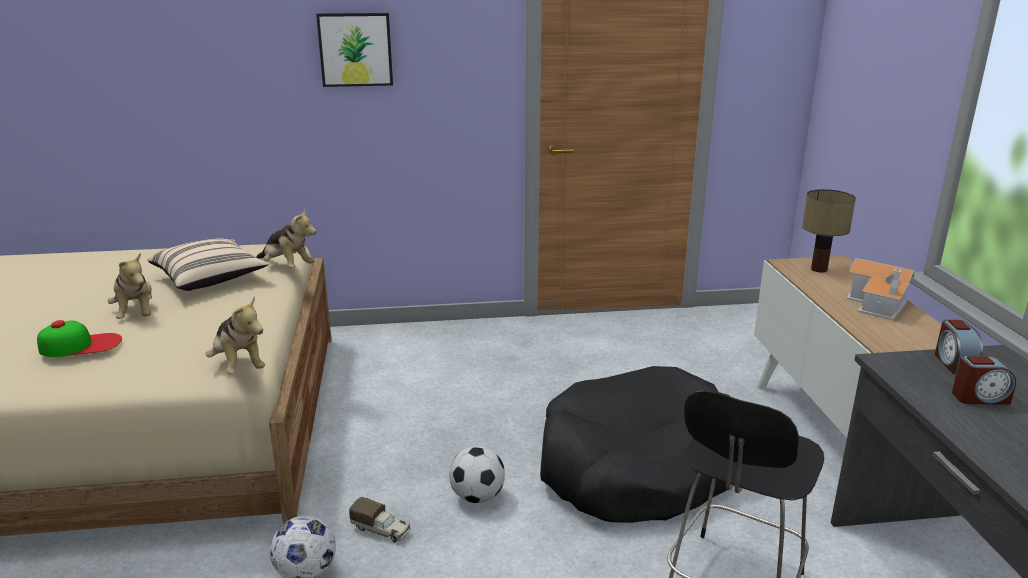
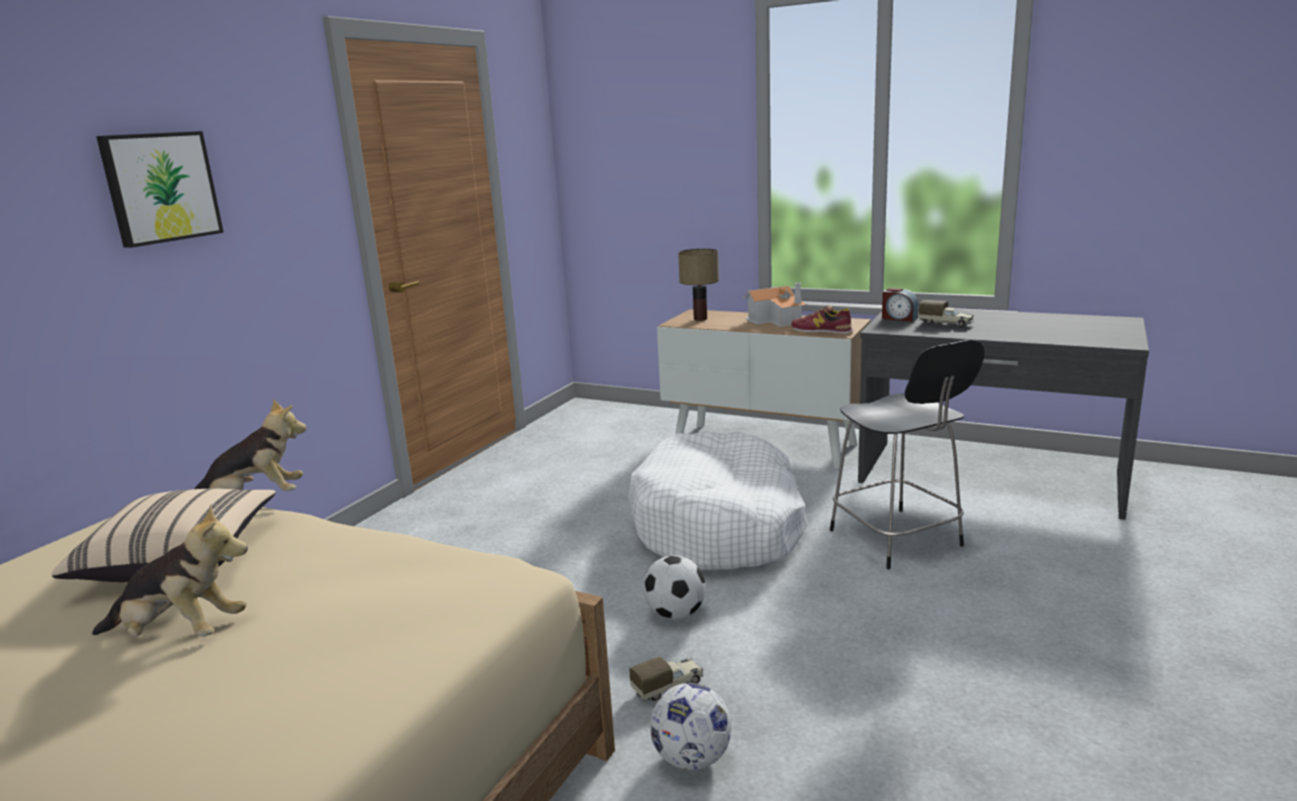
camera: 55 degrees left, 5 degrees down
cap [37,320,122,357] -> none
plush toy [206,296,265,375] -> none
black dog bed [540,366,729,523] -> white dog bed [628,431,808,570]
alarm clock [952,355,1016,404] -> toy truck [919,300,974,327]
none -> shoe [791,306,853,335]

